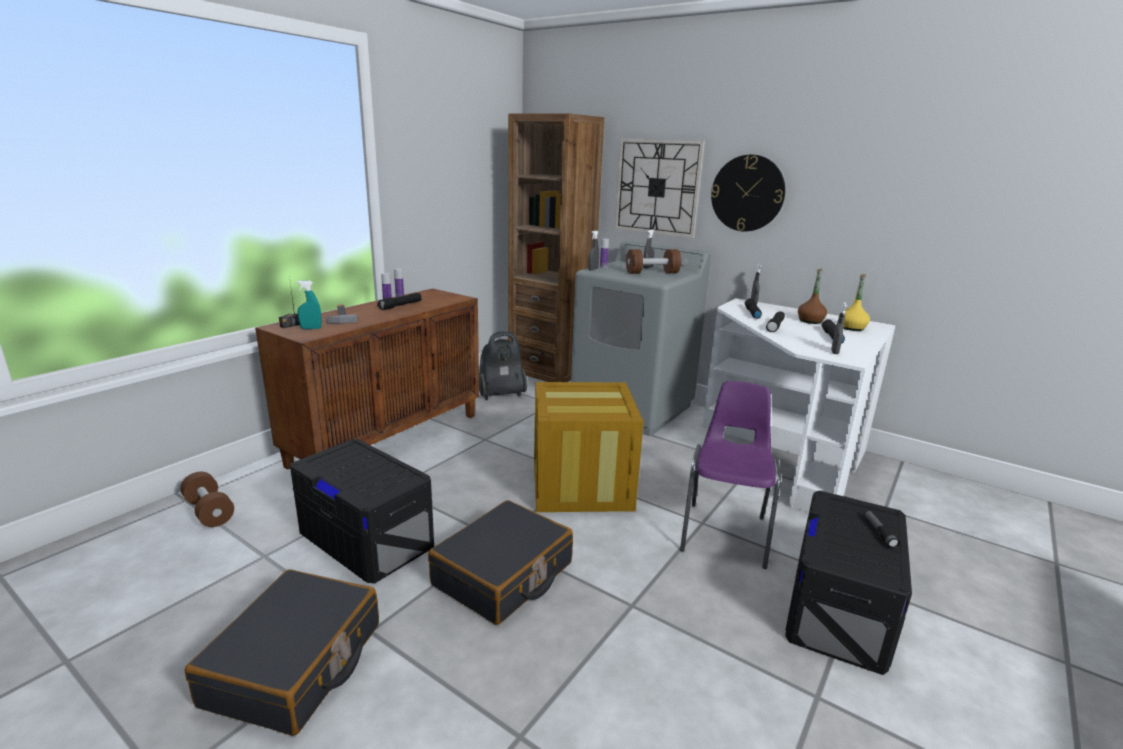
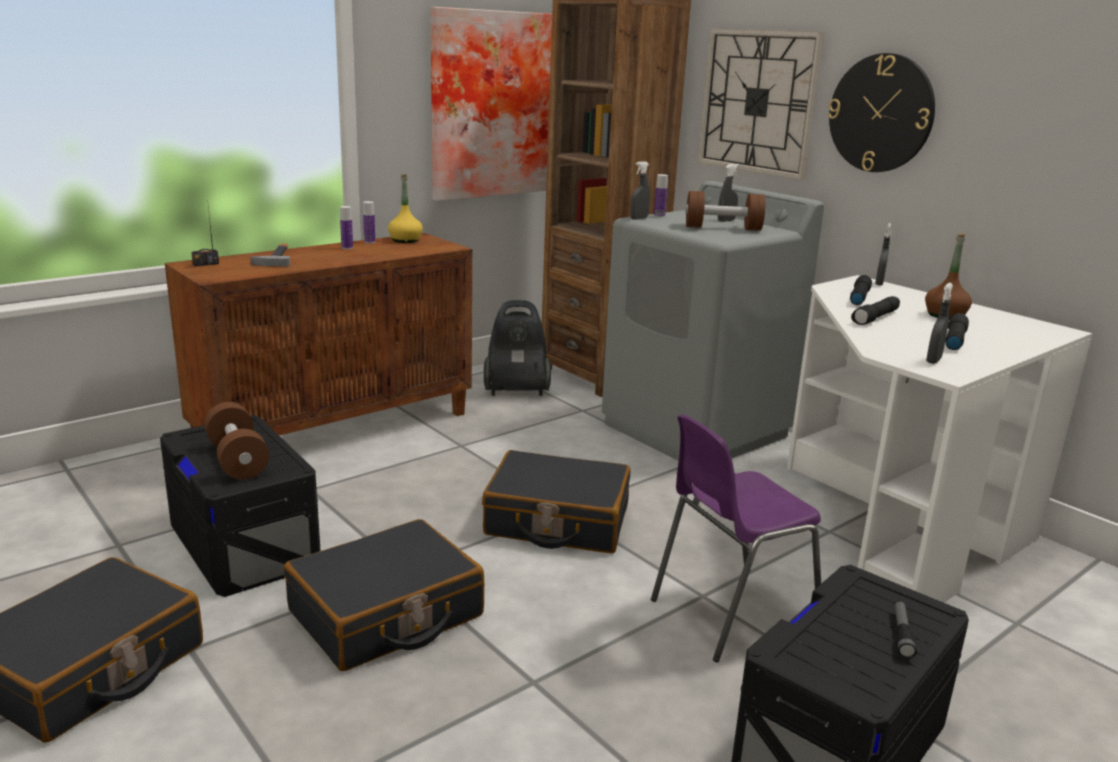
camera: 15 degrees right, 0 degrees up
brown dumbbell [180,472,234,527] -> brown dumbbell moved to [204,402,269,479]
turquoise spray bottle [297,281,322,329] -> none
black flashlight [377,293,421,310] -> none
crate [534,382,644,512] -> black suitcase [482,450,631,553]
purple chair [680,381,781,569] -> purple chair turned 150 degrees counterclockwise [651,414,821,662]
yellow bottle [839,274,870,331] -> yellow bottle moved to [388,174,423,243]
none -> picture [431,7,552,201]

